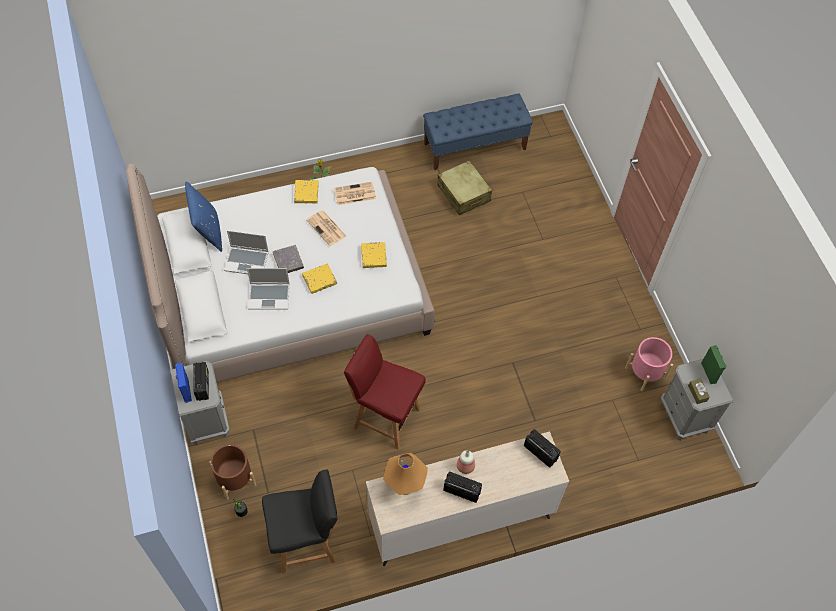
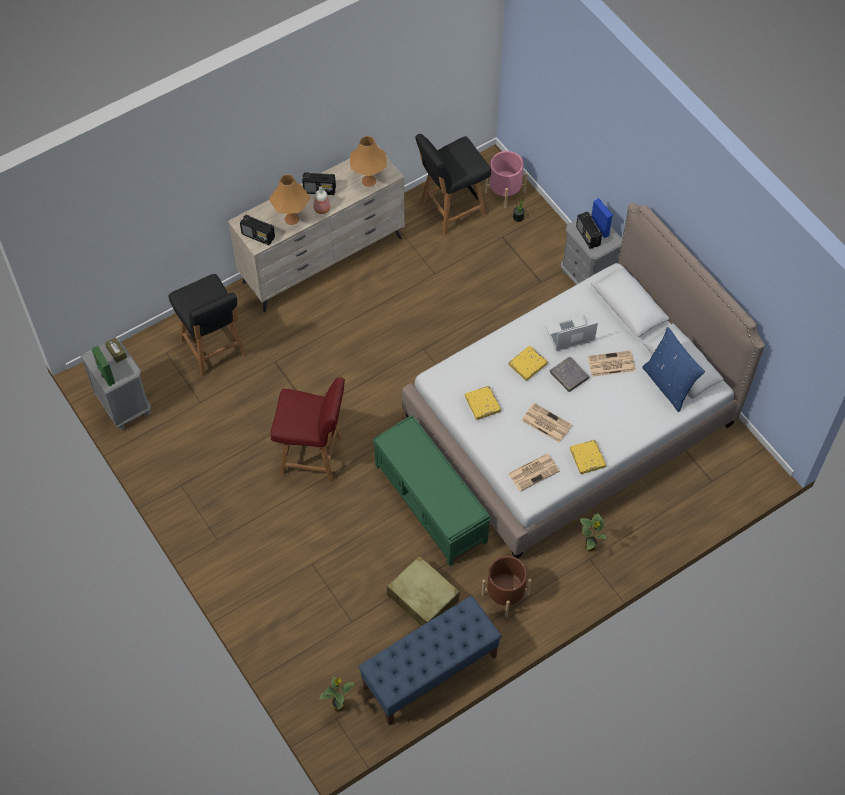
camera: 165 degrees right, 0 degrees up
brown planter [209,444,256,500] -> brown planter moved to [481,556,531,617]
laptop [224,230,269,274] -> newspaper [587,350,635,377]
red chair [344,334,426,449] -> red chair moved to [271,377,345,482]
pink planter [625,337,673,391] -> pink planter moved to [484,151,527,209]
none -> black chair [169,274,247,377]
none -> orange table lamp [269,175,310,225]
none -> potted plant [319,676,356,712]
none -> green bench [372,415,491,566]

